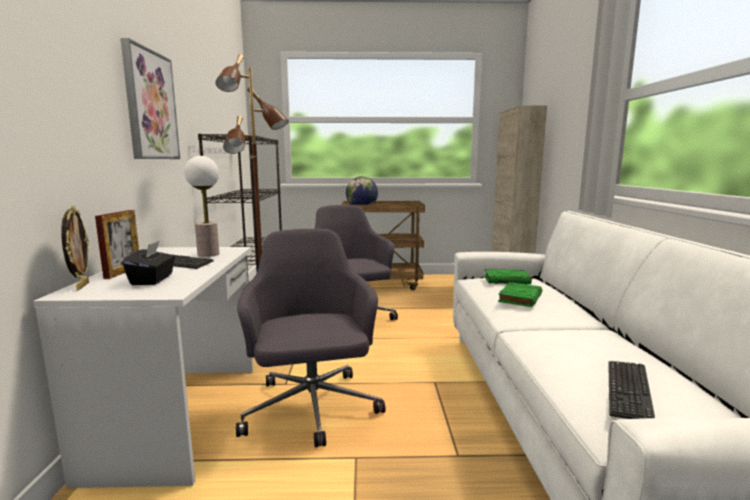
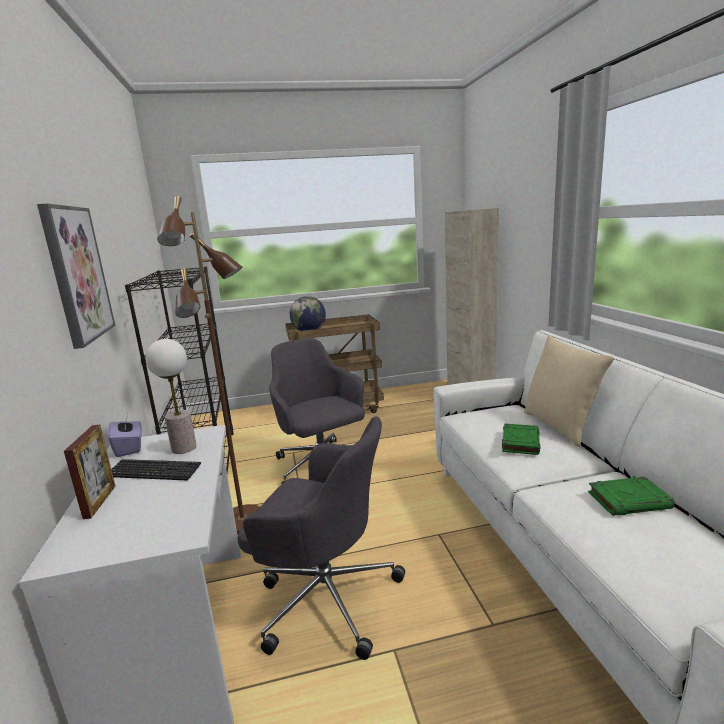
camera: 10 degrees left, 5 degrees up
picture frame [61,206,89,290] -> none
black tissue box [122,241,175,285] -> none
grey office chair [236,229,385,447] -> grey office chair turned 135 degrees clockwise [238,416,405,660]
green book [484,269,532,284] -> green book moved to [588,476,675,516]
keyboard [608,361,655,419] -> none
none -> purple tissue box [108,414,142,457]
none -> beige pillow [524,335,614,447]

